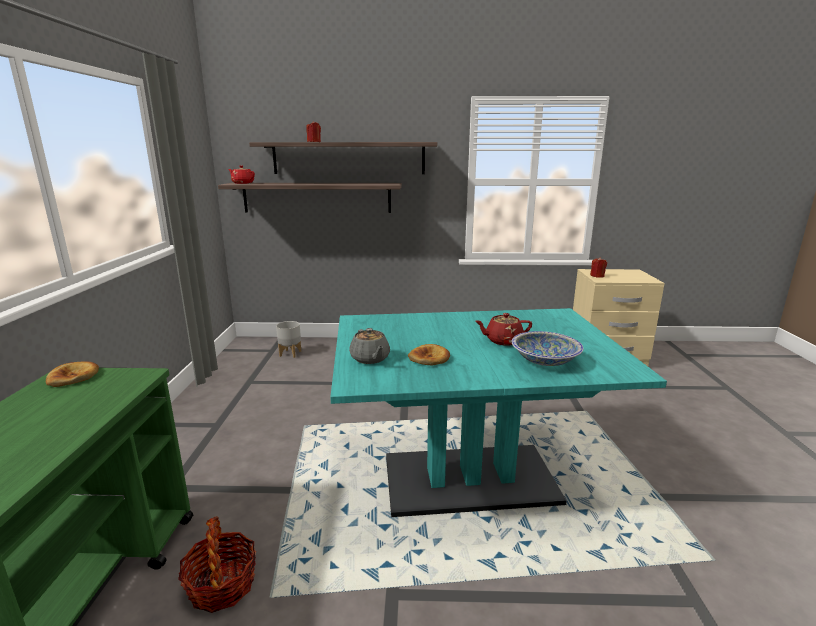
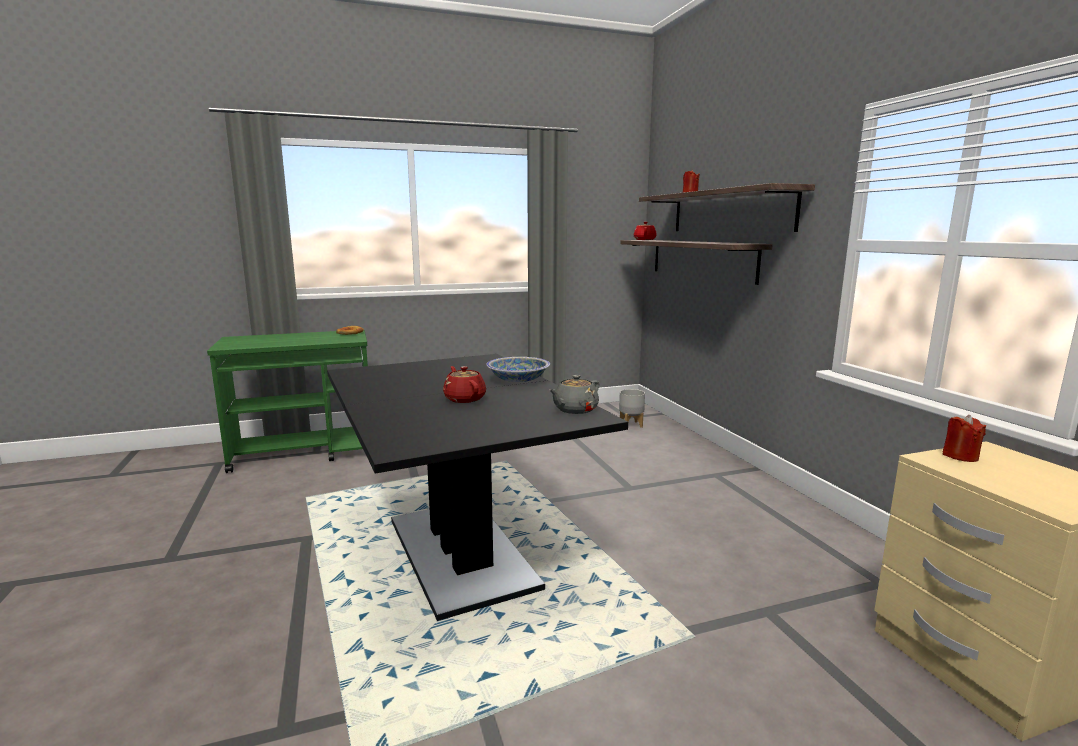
camera: 70 degrees right, 5 degrees down
basket [178,516,256,613] -> none
turquoise dining table [330,308,667,517] -> black dining table [327,354,628,621]
grey teapot [349,328,390,364] -> grey teapot moved to [549,375,599,414]
bread [408,344,450,365] -> none
bowl [512,331,583,366] -> bowl moved to [486,357,550,382]

